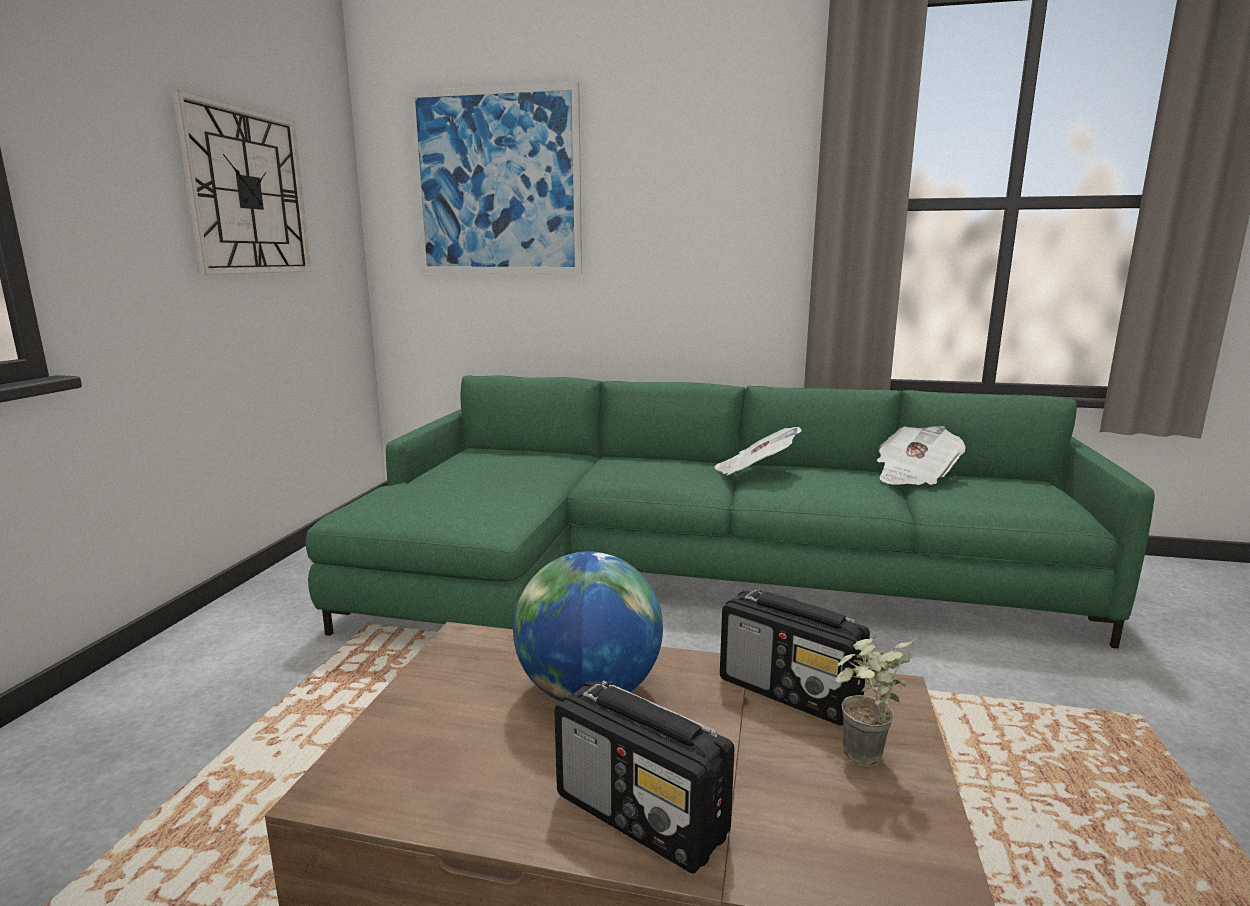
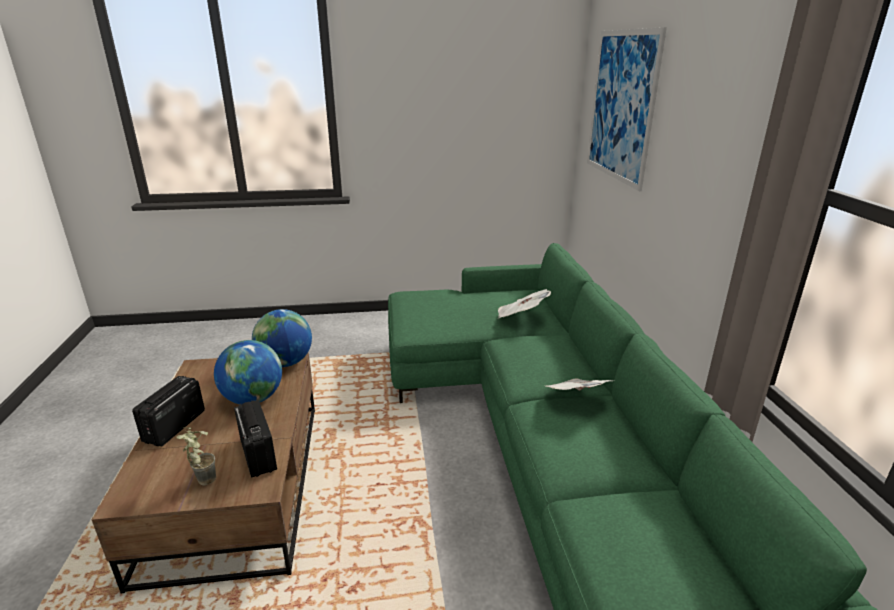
camera: 70 degrees right, 10 degrees up
wall clock [171,90,311,275] -> none
radio [720,590,870,726] -> radio turned 135 degrees clockwise [234,400,277,478]
newspaper [877,426,966,485] -> newspaper moved to [498,289,551,318]
none -> globe [252,309,312,367]

